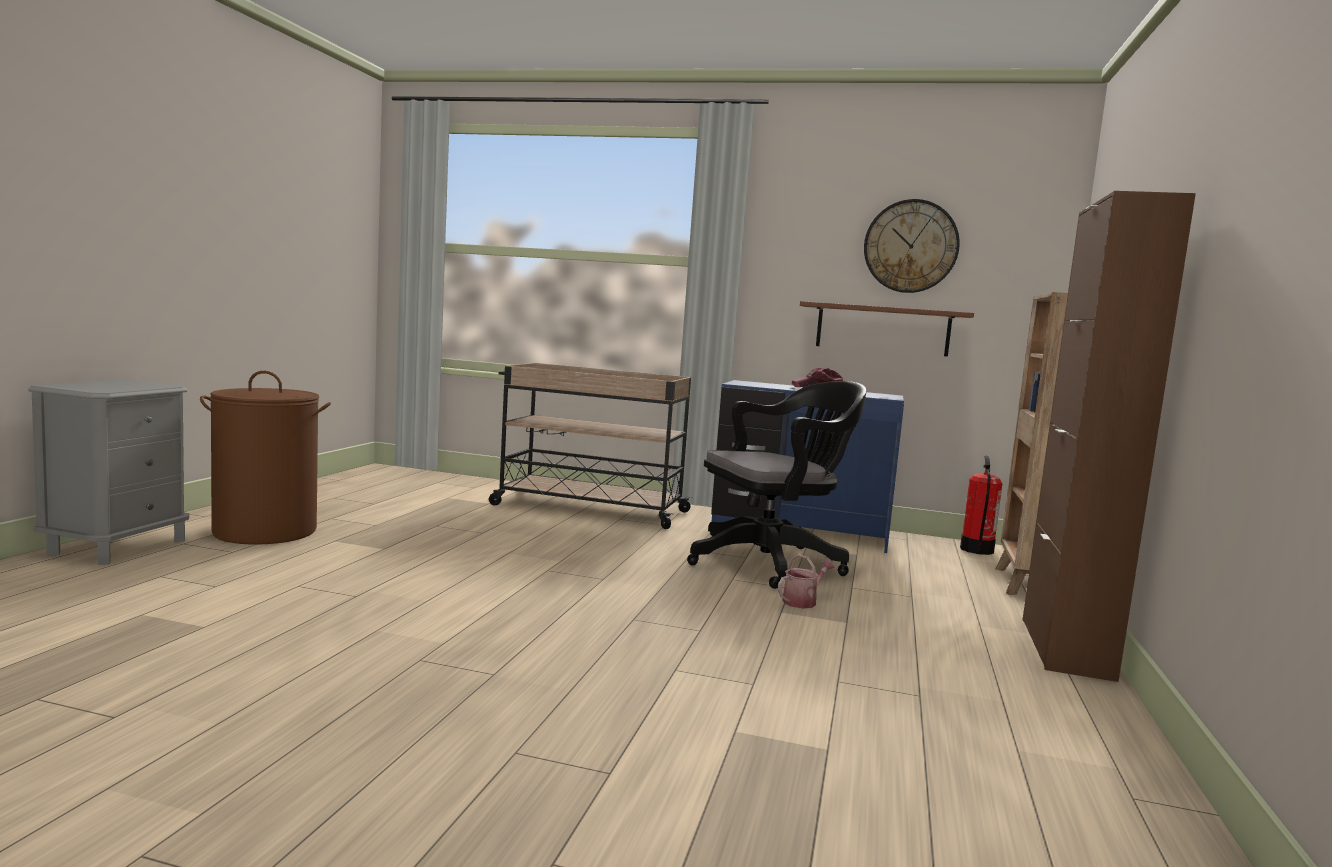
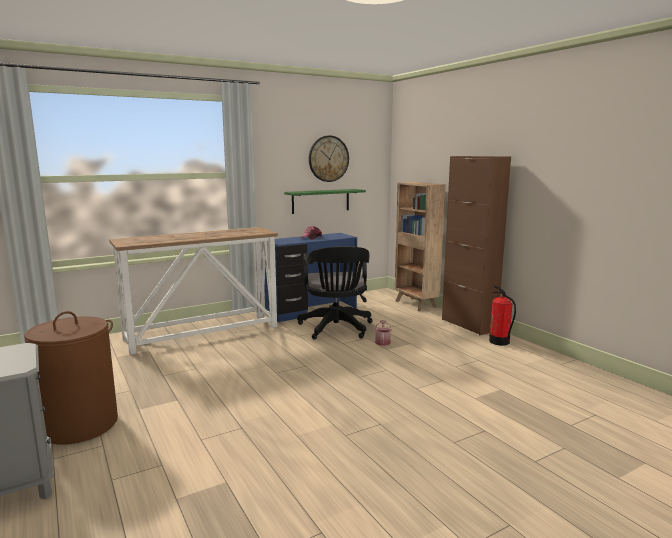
camera: 45 degrees left, 5 degrees up
beige cart [489,363,693,529] -> console table [109,227,278,355]
black office chair [687,381,867,589] -> black office chair turned 150 degrees clockwise [297,246,373,339]
brown shelf [800,301,974,357] -> green shelf [284,189,366,214]
fire extinguisher [960,455,1002,555] -> fire extinguisher moved to [489,286,516,346]

